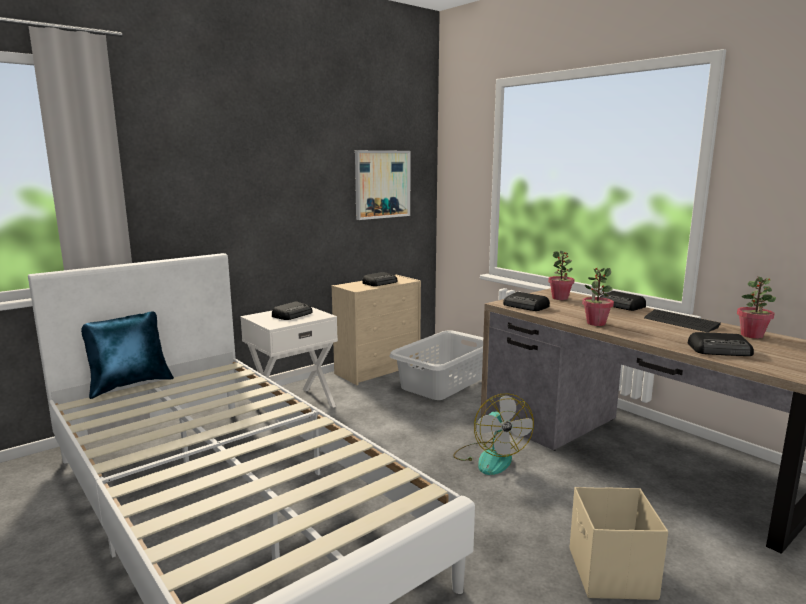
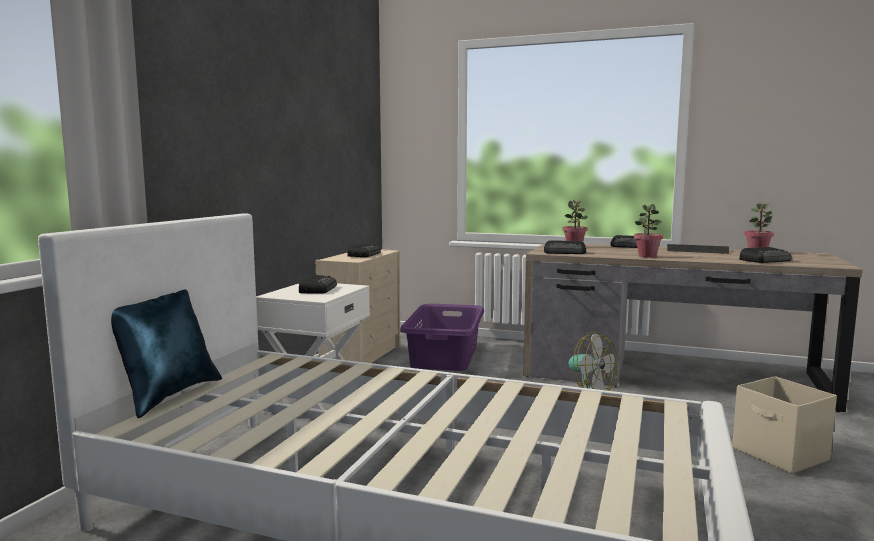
camera: 30 degrees left, 5 degrees down
picture [355,150,410,220] -> none
grey laundry basket [389,330,483,400] -> purple laundry basket [400,304,484,371]

